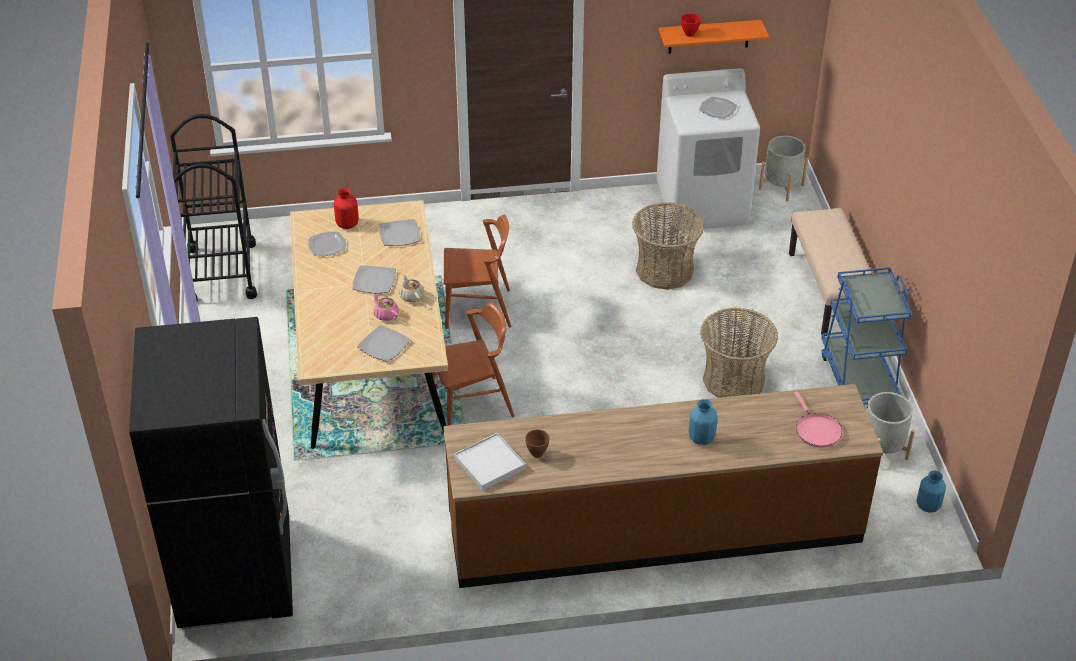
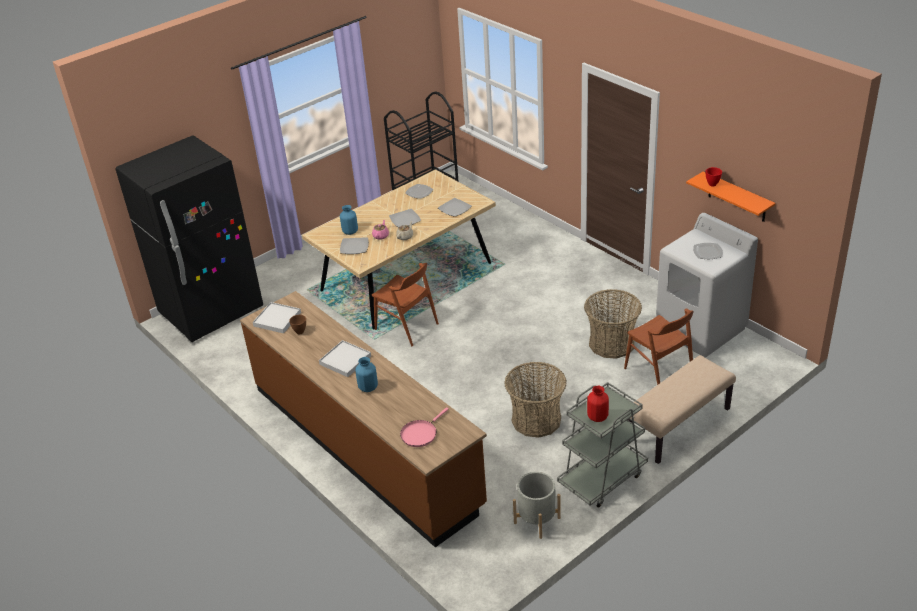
camera: 60 degrees right, 5 degrees down
red vase [334,188,359,229] -> red vase moved to [587,386,609,422]
brown chair [444,214,511,329] -> brown chair moved to [624,309,694,385]
grey planter [759,136,808,202] -> none
blue cart [821,267,912,404] -> grey cart [557,382,648,508]
blue vase [916,470,946,513] -> blue vase moved to [340,205,358,235]
none -> white tray [319,340,371,377]

